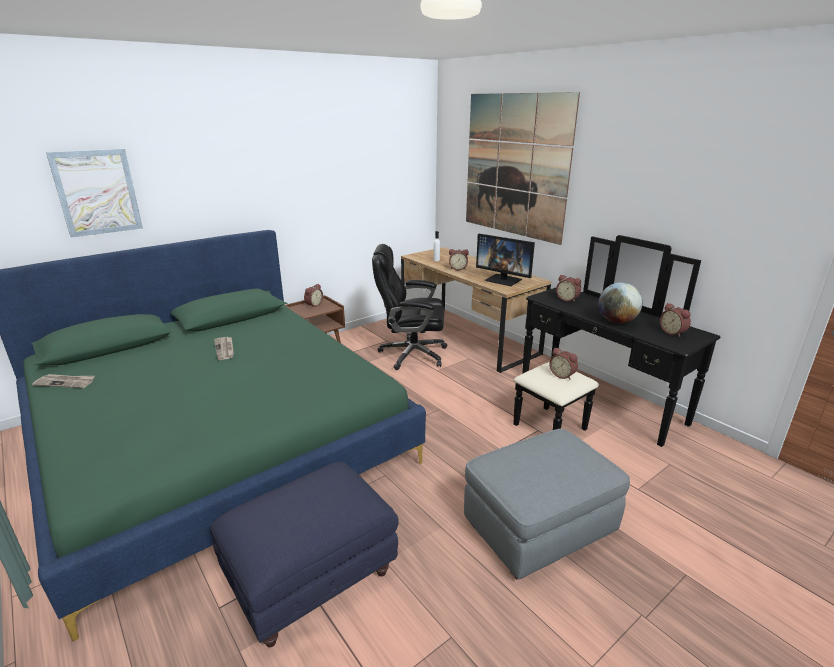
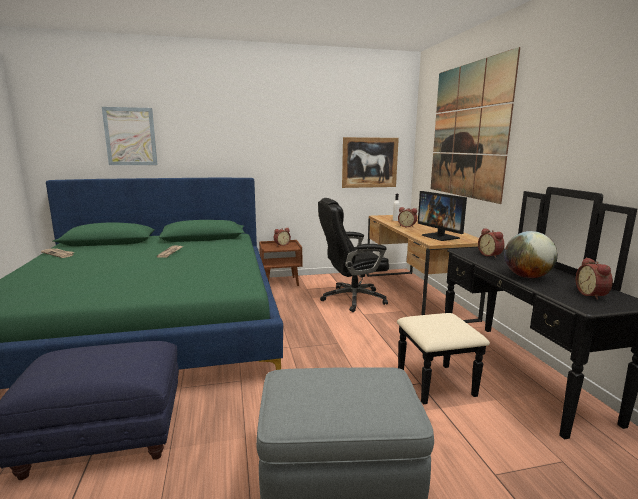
camera: 25 degrees right, 10 degrees down
black office chair [372,244,447,370] -> black office chair turned 45 degrees counterclockwise [318,198,389,312]
alarm clock [550,348,578,380] -> none
none -> picture [342,137,399,188]

